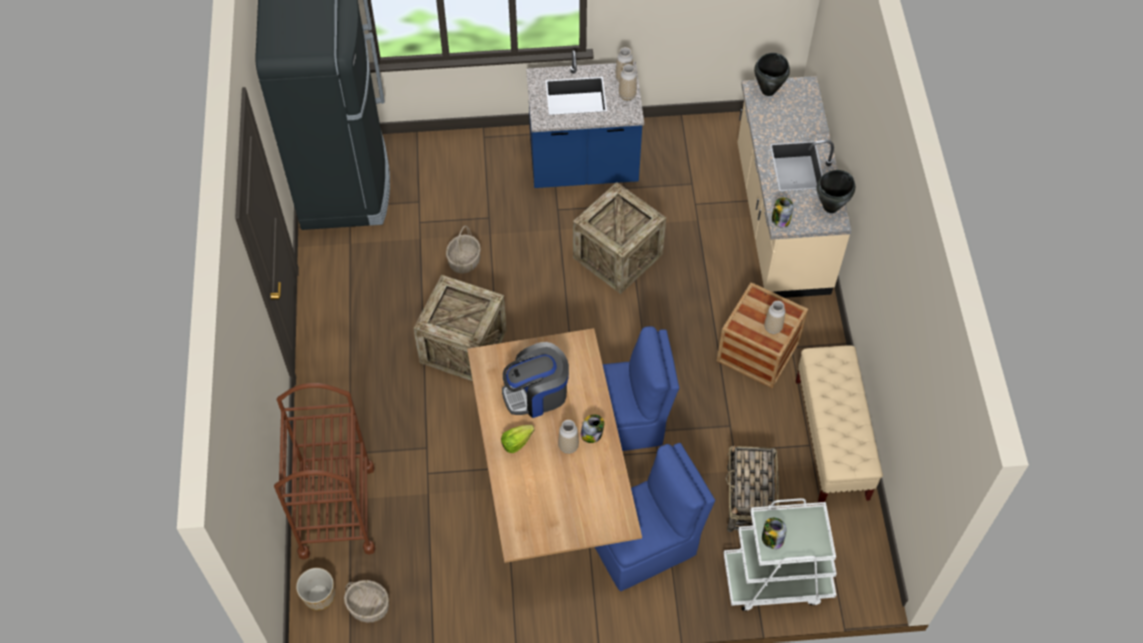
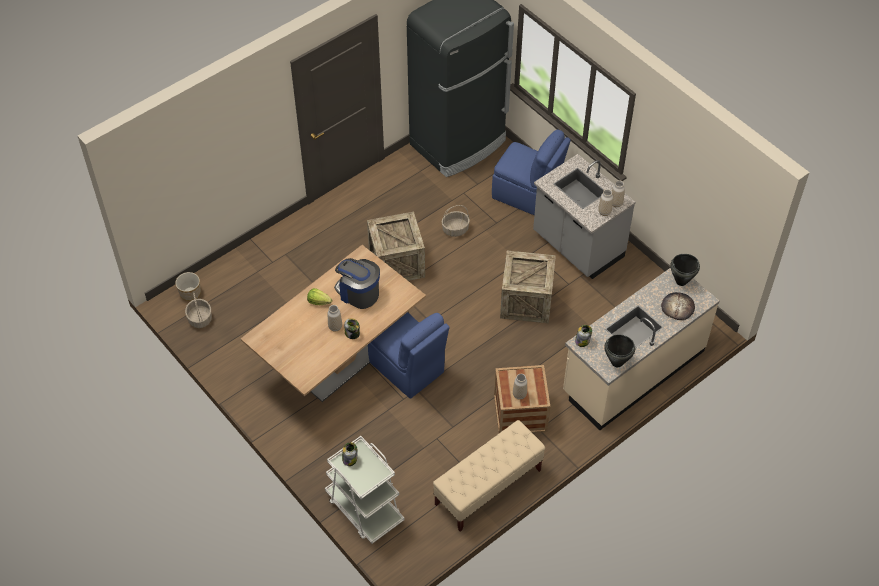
camera: 55 degrees right, 5 degrees down
brown cart [274,383,376,559] -> none
blue counter [526,50,644,188] -> grey counter [533,154,636,279]
blue chair [595,443,715,591] -> blue chair moved to [492,129,571,215]
basket [726,445,779,532] -> none
none -> bread [661,292,695,320]

